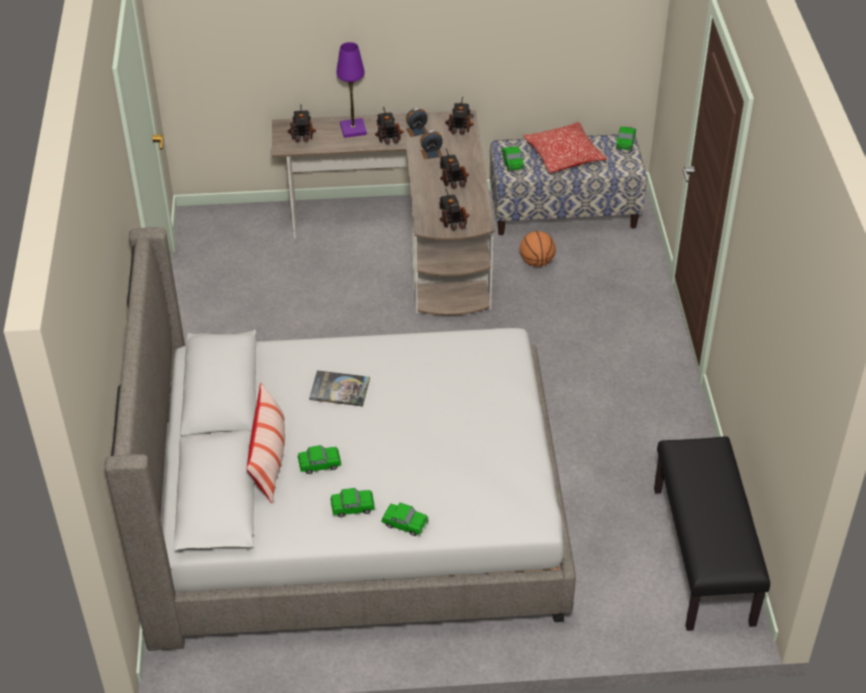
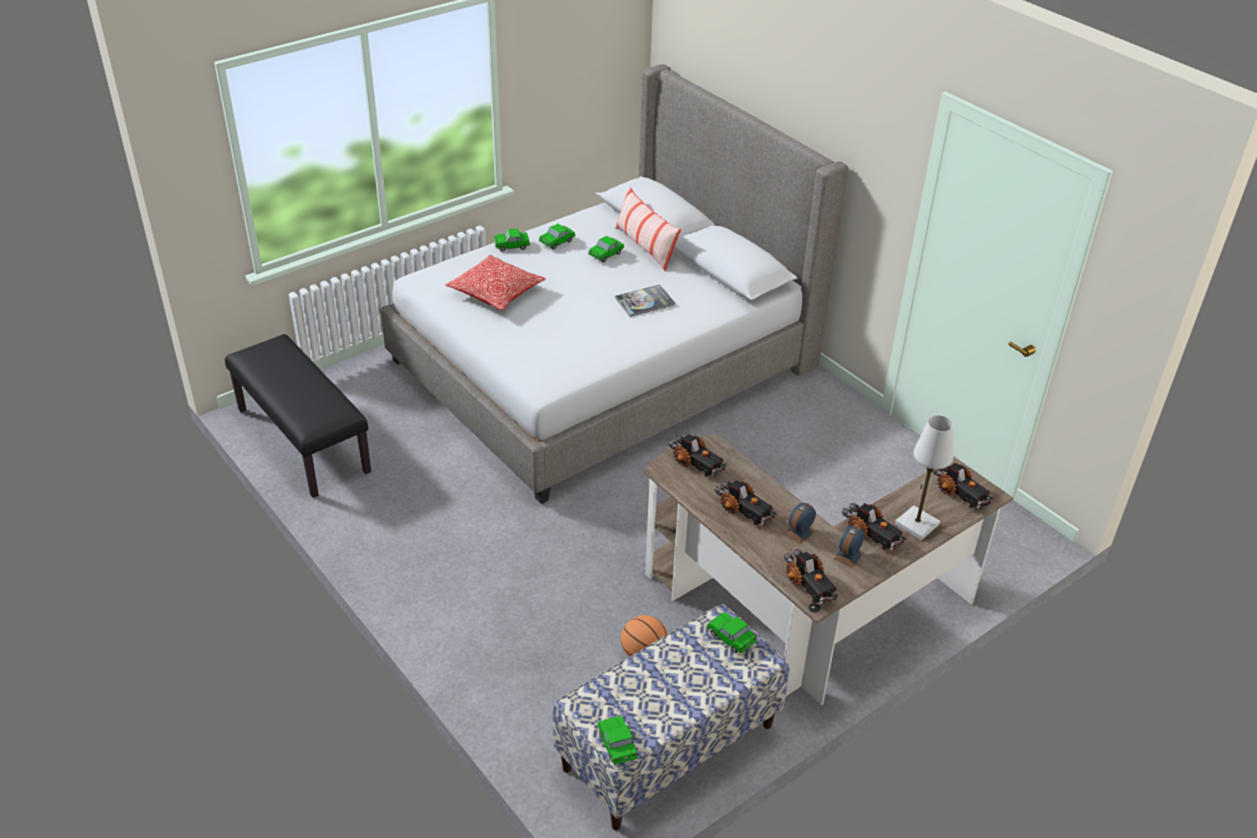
camera: 145 degrees right, 5 degrees down
purple table lamp [336,42,367,138] -> white table lamp [895,415,954,540]
pillow [523,122,607,173] -> pillow moved to [445,255,546,311]

